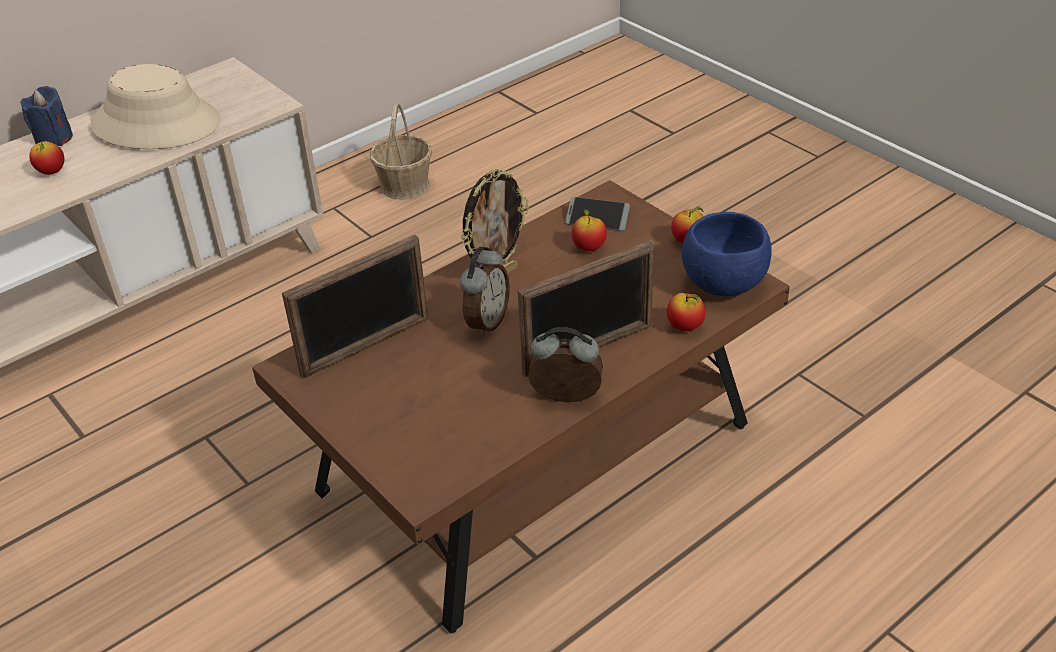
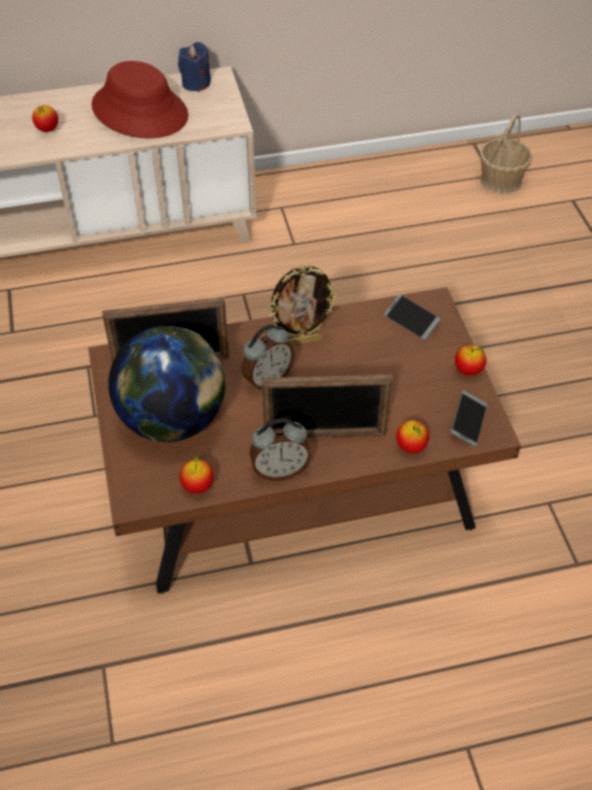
camera: 25 degrees right, 10 degrees up
blue candle [20,86,73,146] -> blue candle moved to [178,42,211,92]
beige hat [90,64,220,149] -> red hat [92,61,189,138]
basket [370,102,432,200] -> basket moved to [480,114,532,194]
alarm clock [528,327,603,402] -> alarm clock turned 135 degrees clockwise [249,418,311,481]
apple [572,209,607,251] -> apple moved to [180,455,214,494]
blue bowl [682,212,772,296] -> phone [451,390,487,446]
none -> globe [108,326,226,442]

